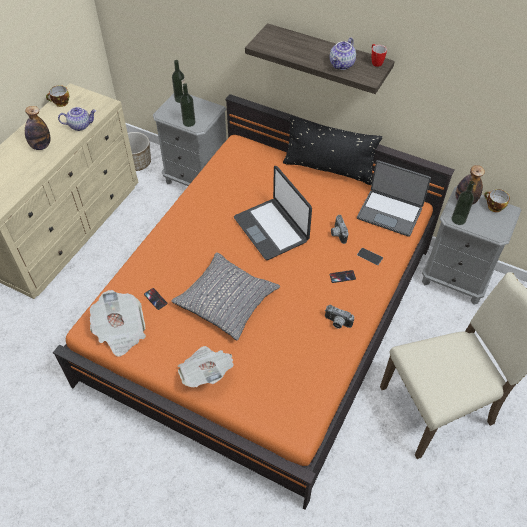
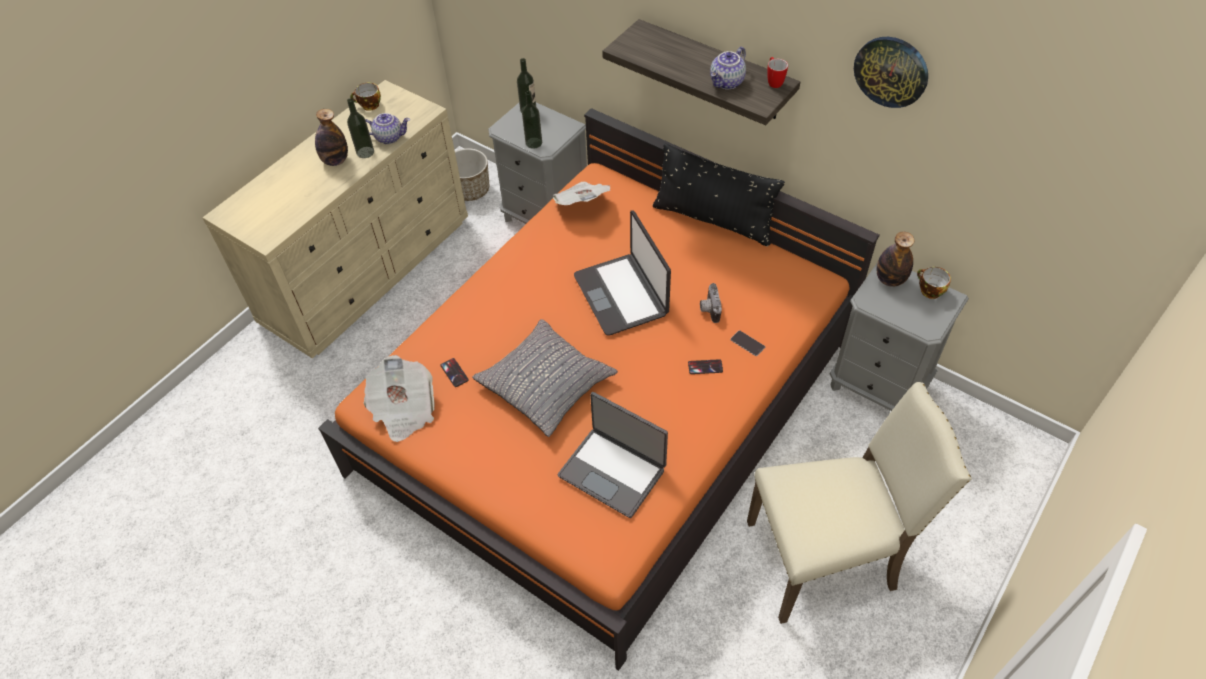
camera: 10 degrees right, 0 degrees up
newspaper [178,346,234,387] -> newspaper moved to [553,181,611,205]
camera [325,305,354,329] -> none
laptop [357,160,431,237] -> laptop moved to [557,392,668,518]
bottle [452,181,475,225] -> bottle moved to [347,98,374,158]
none -> wall clock [854,37,928,108]

